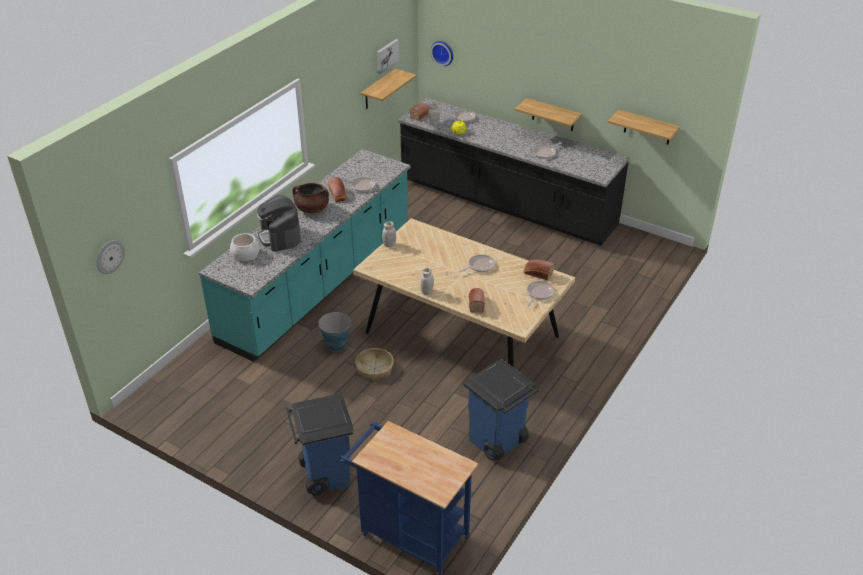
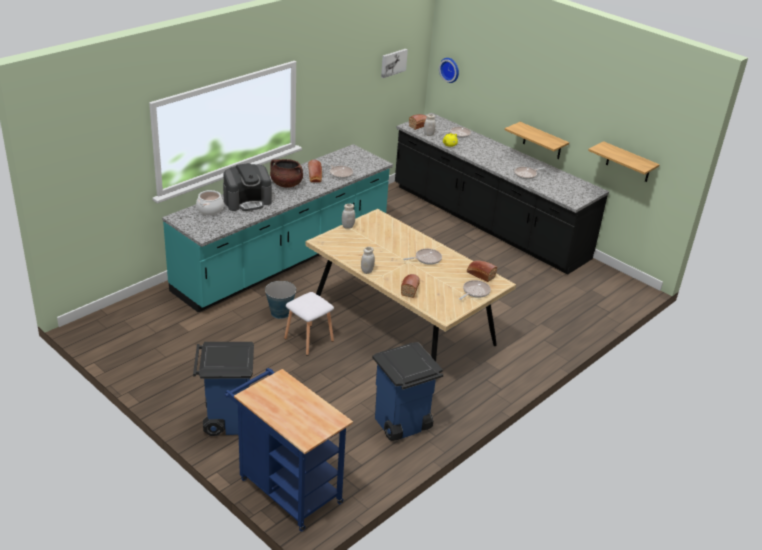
camera: 10 degrees right, 5 degrees down
wall clock [96,240,125,274] -> none
coffee machine [257,195,301,252] -> coffee machine turned 105 degrees counterclockwise [223,163,272,211]
basket [355,348,394,381] -> white stool [284,292,334,356]
shelf [361,69,417,109] -> none

